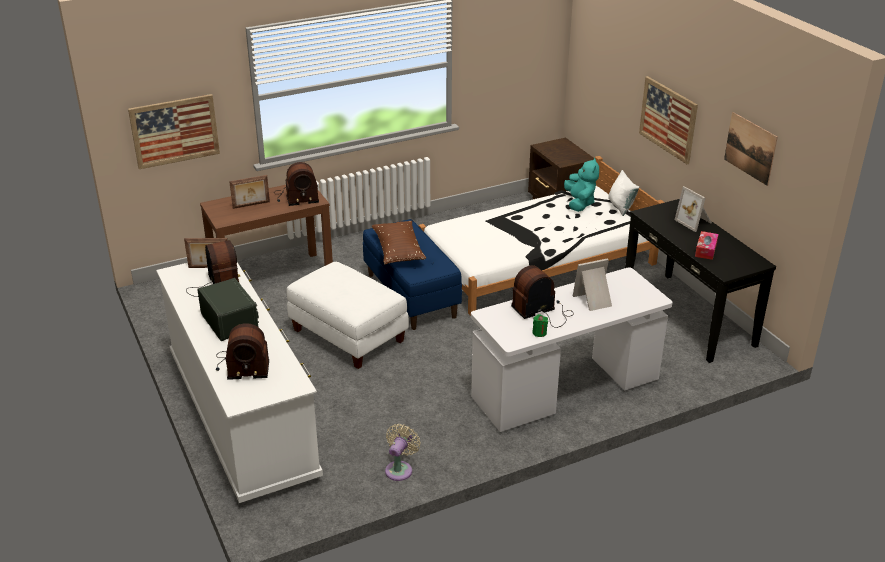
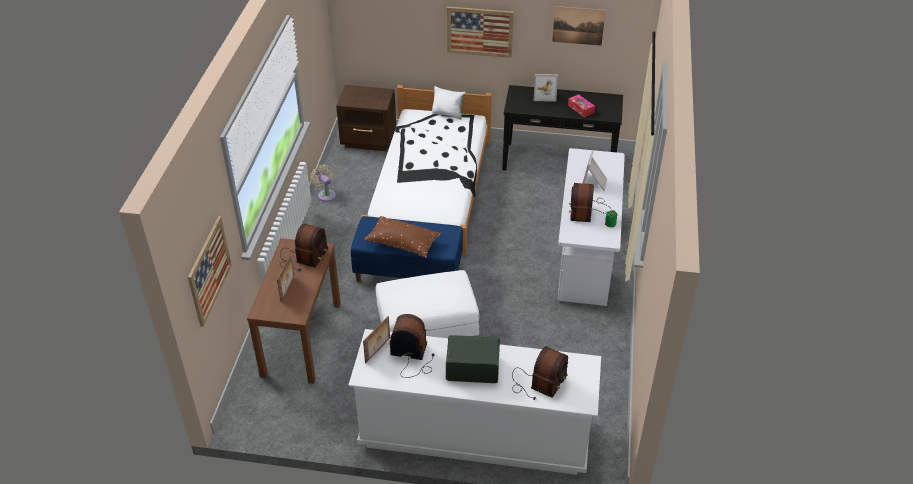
camera: 55 degrees left, 10 degrees up
beige fan [385,424,421,481] -> beige fan moved to [310,165,336,202]
turquoise plush toy [564,158,599,212] -> none

